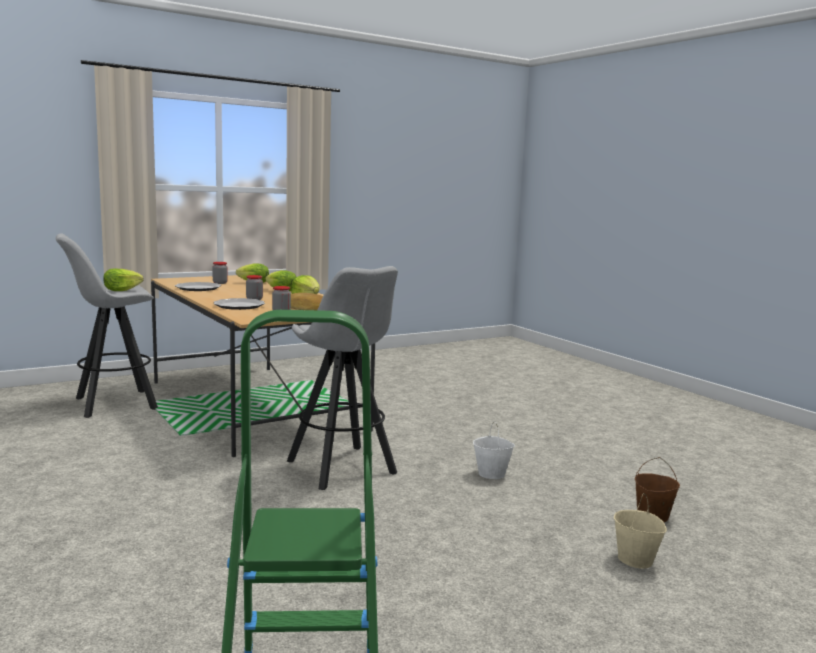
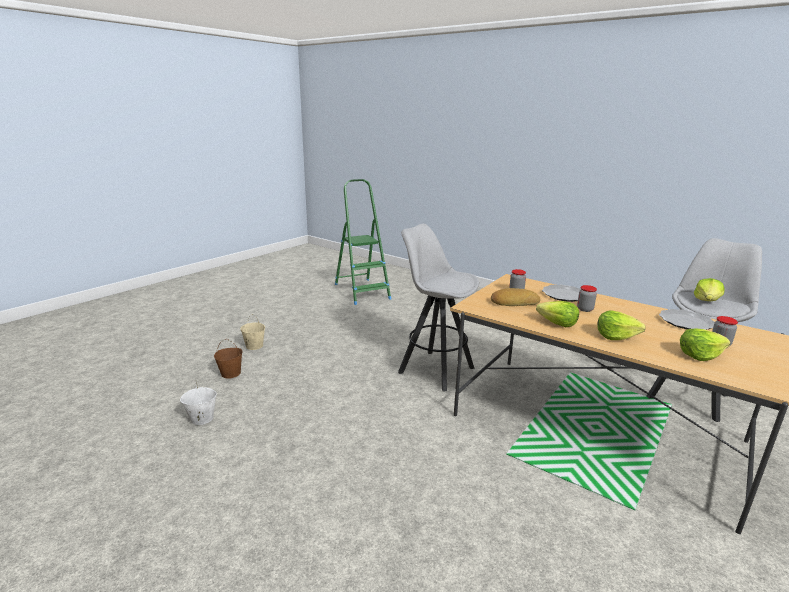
camera: 160 degrees right, 10 degrees up
white bucket [473,421,515,479] -> white bucket moved to [180,379,217,425]

